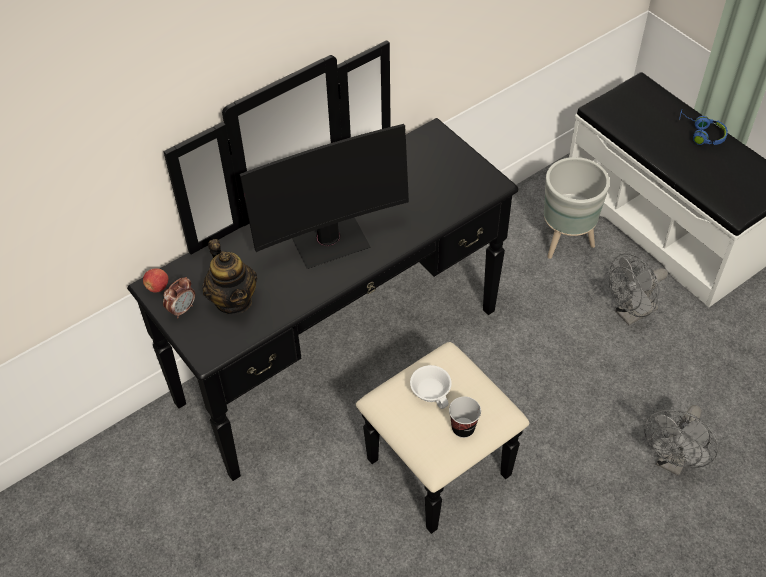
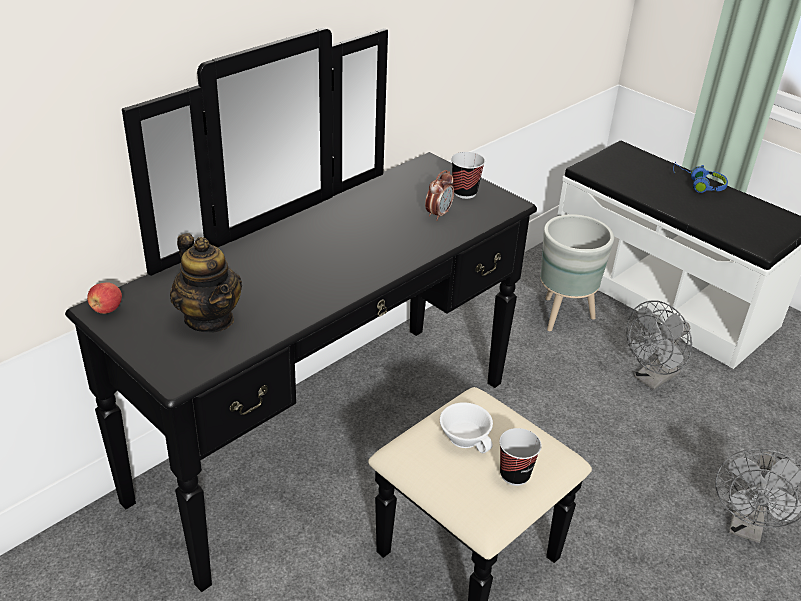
camera: 10 degrees left, 15 degrees down
alarm clock [163,277,195,318] -> alarm clock moved to [425,170,454,221]
monitor [240,124,409,269] -> none
none -> cup [451,152,485,199]

